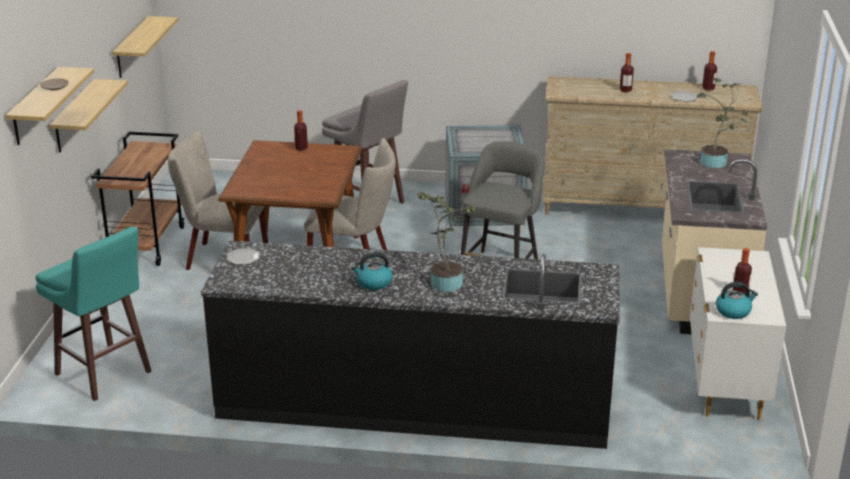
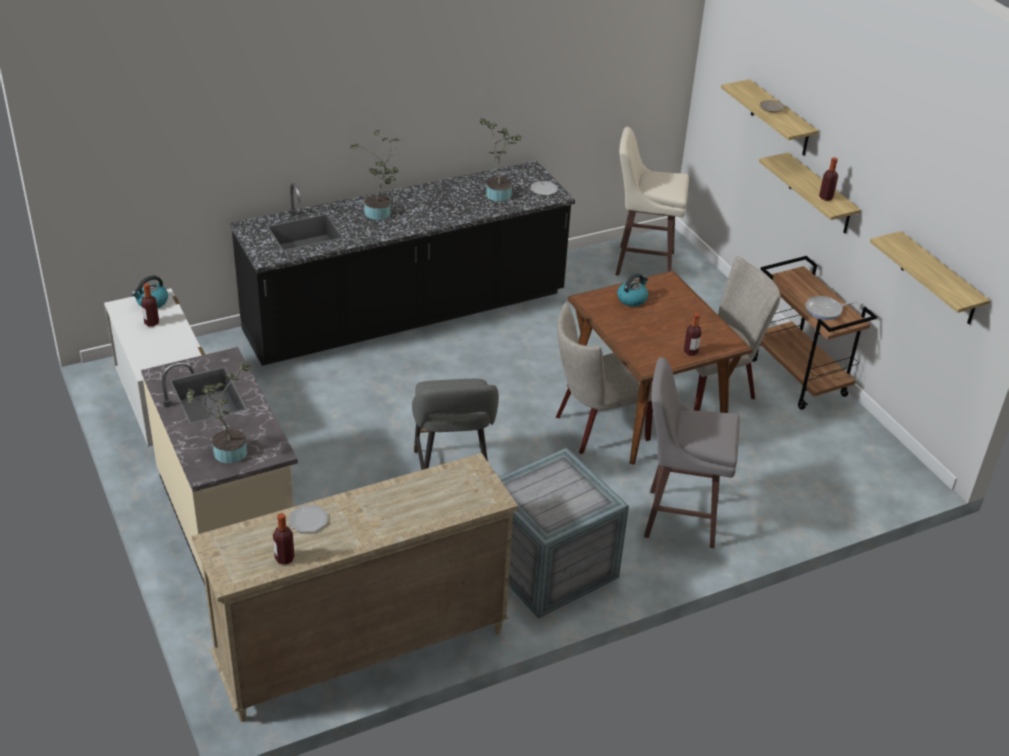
camera: 145 degrees right, 10 degrees up
turquoise stool [35,226,152,401] -> beige stool [615,127,689,276]
kettle [351,252,393,290] -> kettle moved to [617,273,648,307]
bottle [620,53,634,92] -> bottle moved to [819,157,838,201]
none -> potted plant [480,118,522,201]
none -> frying pan [806,296,859,320]

